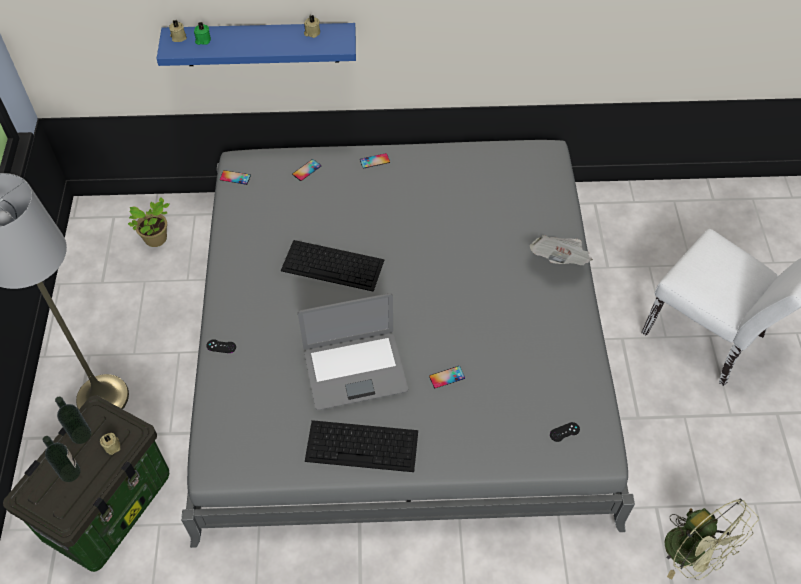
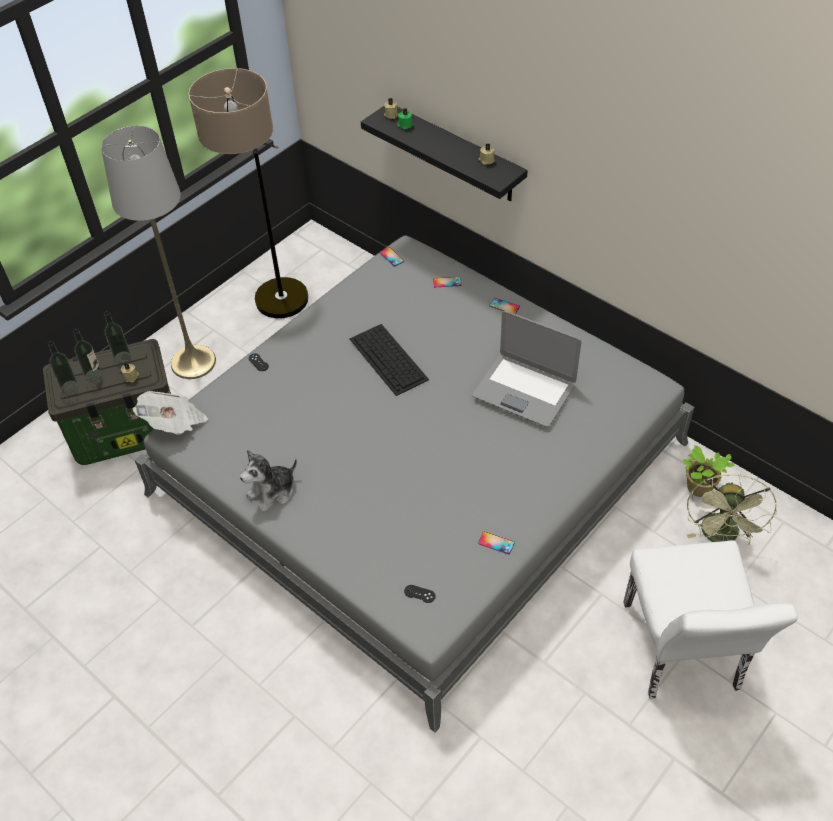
camera: 45 degrees right, 5 degrees down
potted plant [128,198,170,247] -> potted plant moved to [683,445,735,497]
blue shelf [157,23,356,66] -> black shelf [361,106,528,202]
laptop [298,293,408,410] -> laptop moved to [472,311,582,427]
keyboard [305,420,418,472] -> plush toy [240,450,297,512]
phone [429,366,465,388] -> phone moved to [478,532,515,554]
newspaper [530,235,593,265] -> newspaper moved to [133,391,208,435]
green fan [665,498,759,580] -> green fan moved to [686,474,777,544]
none -> bottle [48,341,78,393]
none -> floor lamp [188,68,308,318]

